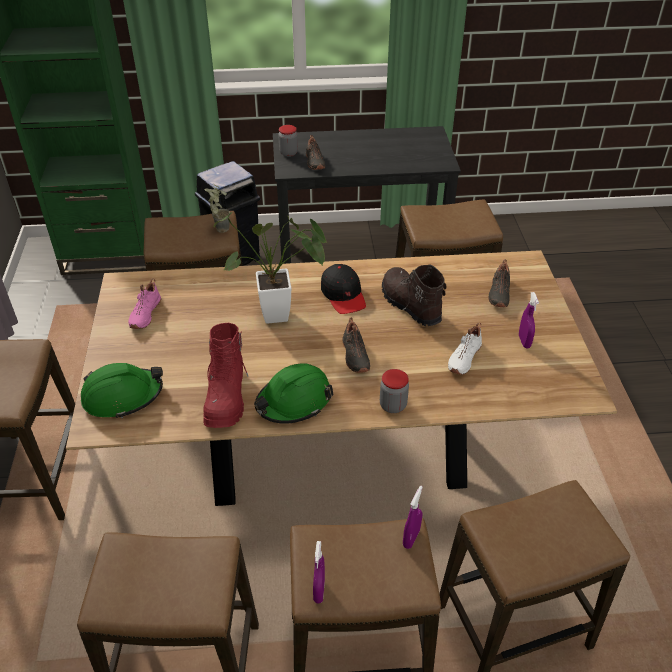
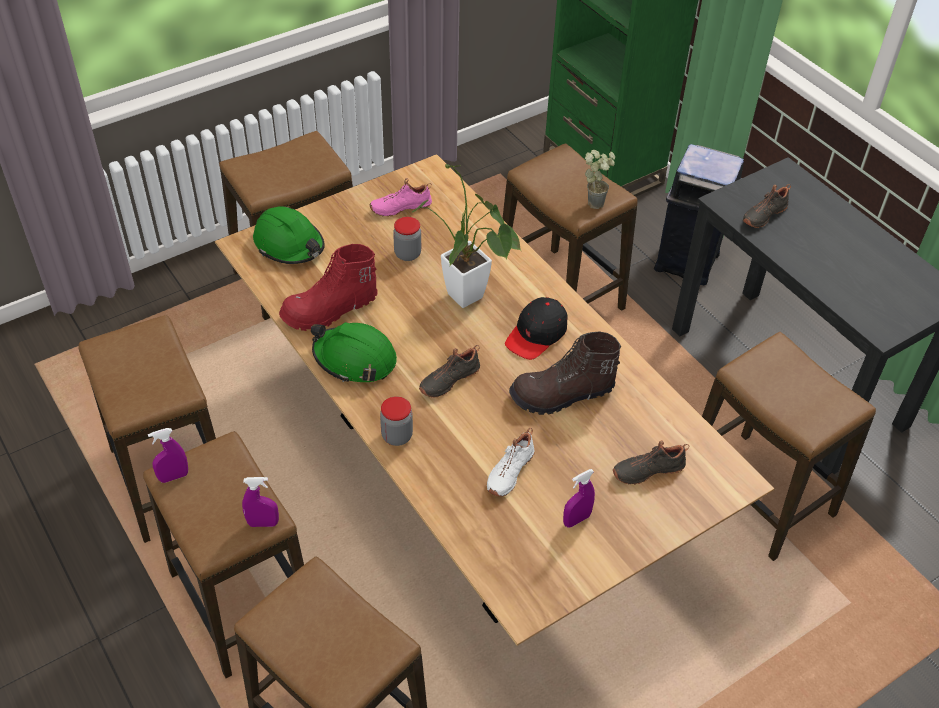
camera: 60 degrees right, 5 degrees up
jar [278,125,298,157] -> jar moved to [393,217,421,261]
brown boot [382,264,447,326] -> brown boot turned 135 degrees counterclockwise [509,331,621,415]
white shoe [448,322,482,375] -> white shoe turned 60 degrees counterclockwise [487,428,534,497]

